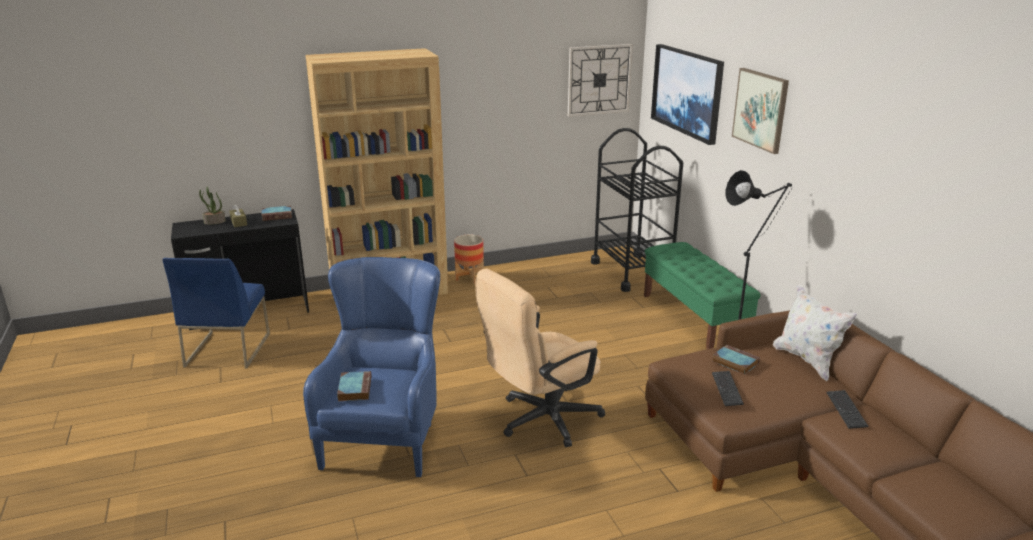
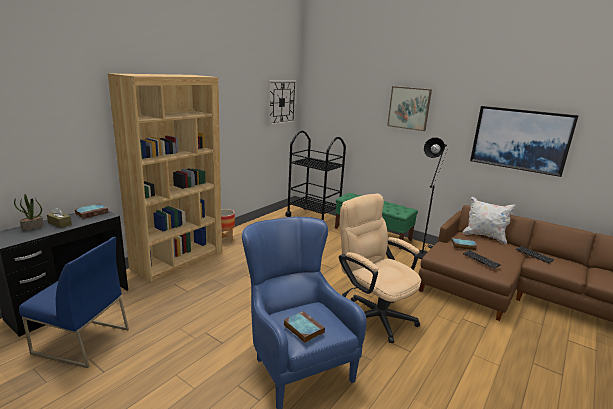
camera: 35 degrees left, 5 degrees down
blue chair [163,258,270,369] -> blue chair turned 45 degrees counterclockwise [19,237,129,368]
beige office chair [475,269,605,447] -> beige office chair turned 120 degrees clockwise [339,193,421,343]
picture [651,44,724,145] -> picture moved to [470,106,579,177]

